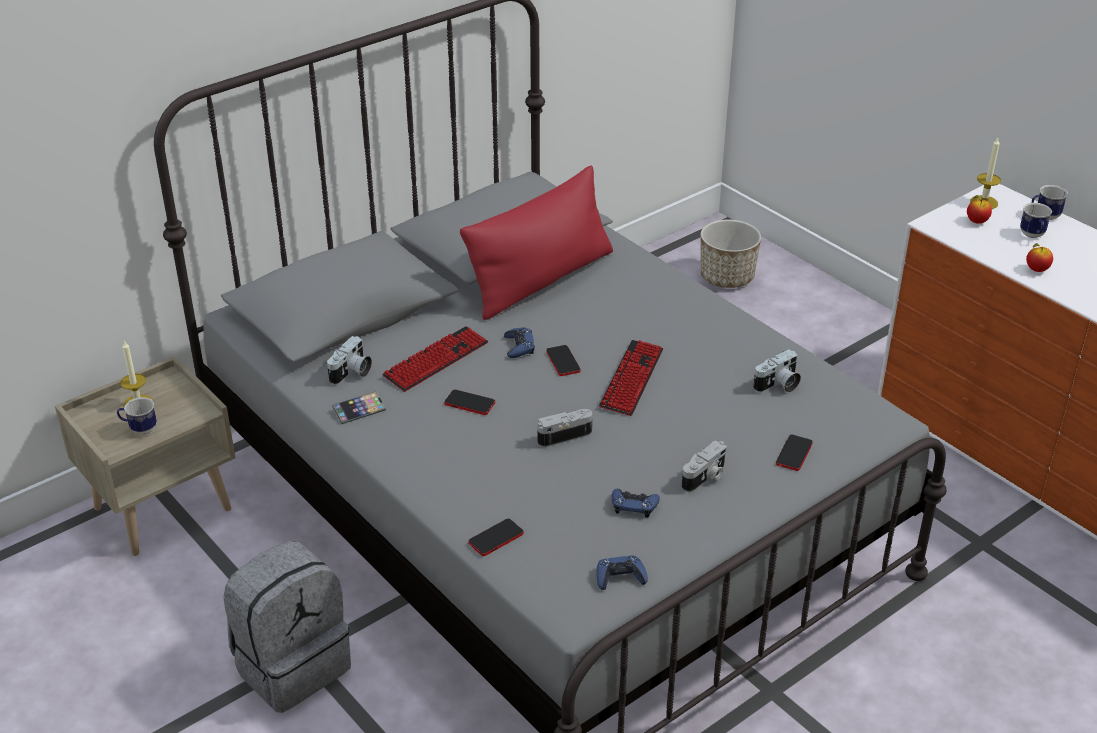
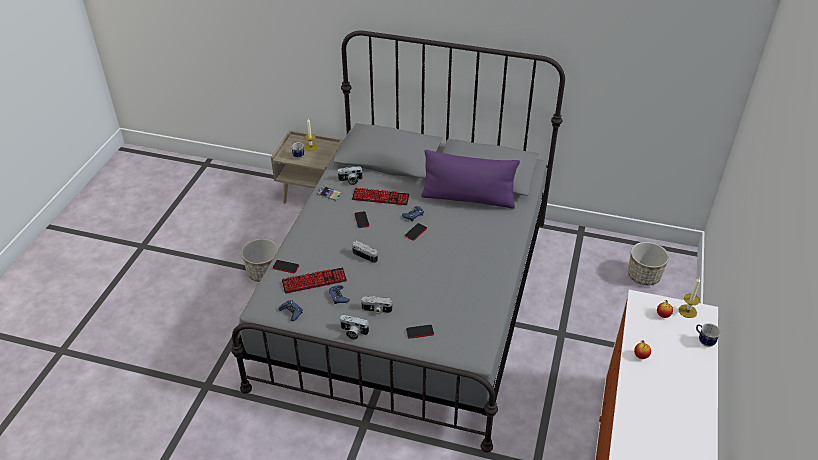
camera: 55 degrees right, 5 degrees up
grey backpack [223,541,351,713] -> planter [241,239,279,282]
red pillow [460,165,613,320] -> purple pillow [421,150,520,209]
keyboard [599,340,663,416] -> keyboard moved to [282,267,347,294]
camera [753,349,801,392] -> camera moved to [340,315,369,340]
mug [1020,203,1052,238] -> none

